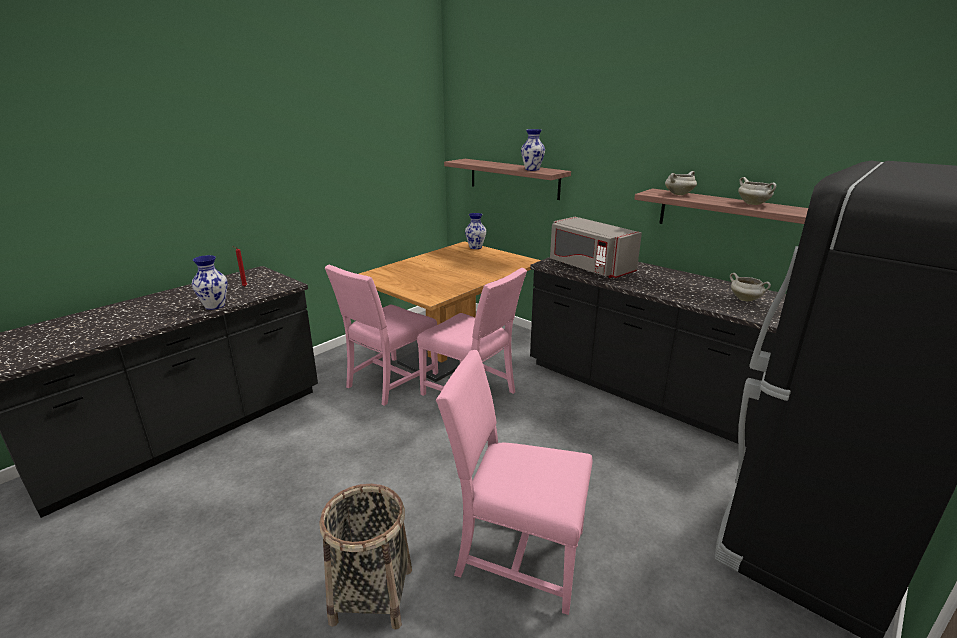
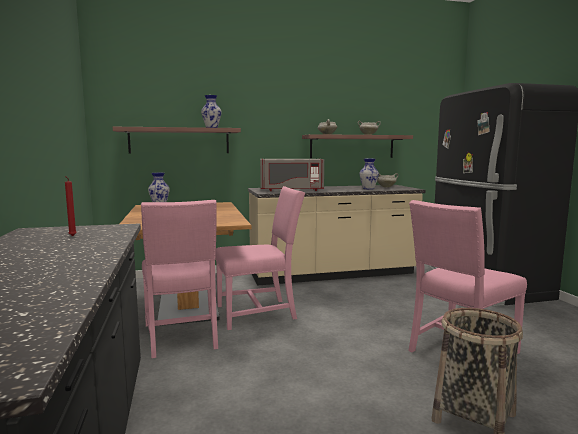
camera: 55 degrees left, 15 degrees down
vase [192,255,228,310] -> vase moved to [359,159,379,189]
black counter [530,257,786,447] -> beige counter [248,185,426,286]

